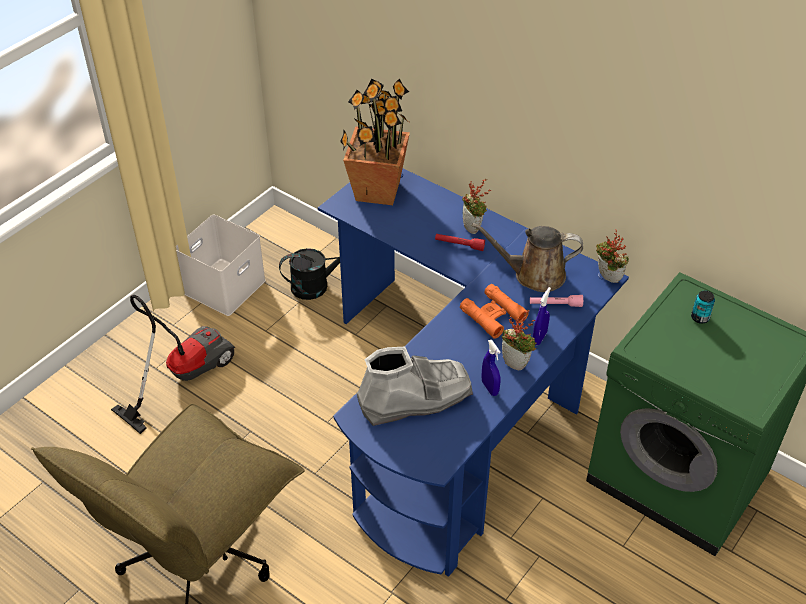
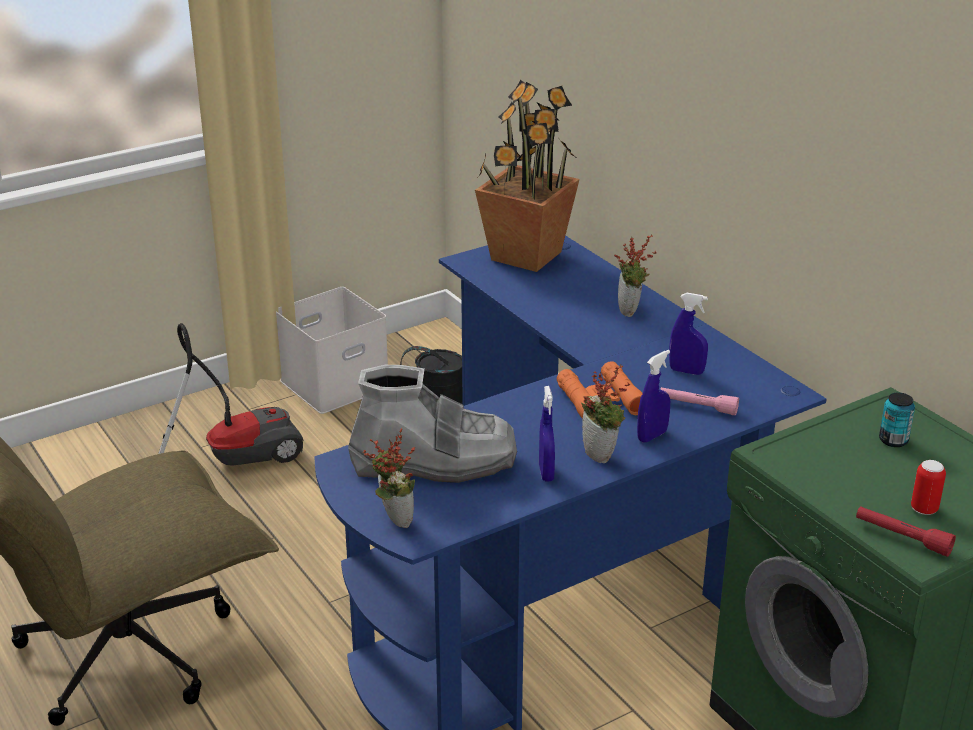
camera: 20 degrees right, 15 degrees down
red flashlight [435,234,485,251] -> red flashlight moved to [856,506,956,557]
brown watering can [472,223,583,292] -> blue spray bottle [669,293,708,375]
potted plant [596,229,629,283] -> potted plant moved to [363,428,415,528]
none -> can [911,460,946,515]

